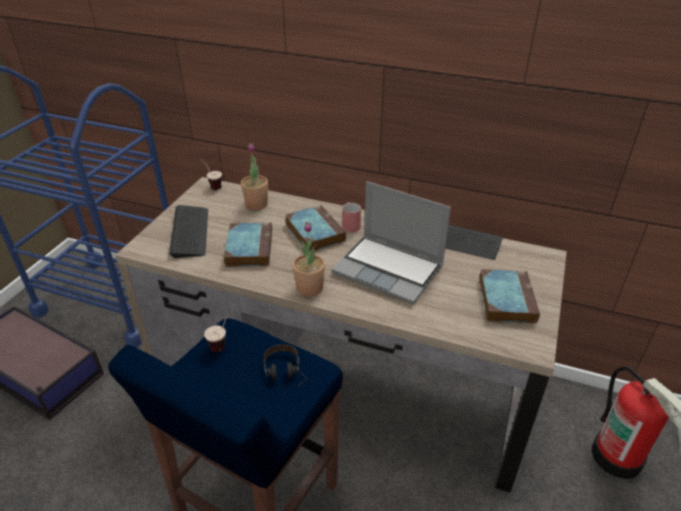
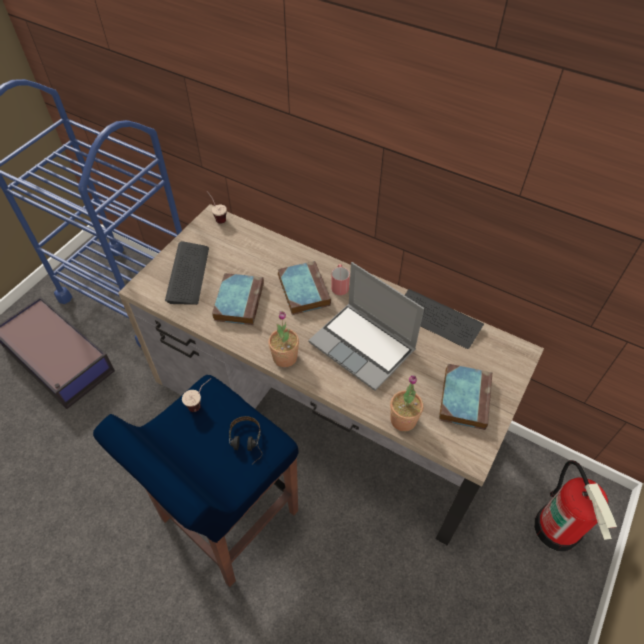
camera: 10 degrees right, 15 degrees up
potted plant [241,144,268,210] -> potted plant moved to [390,375,423,431]

